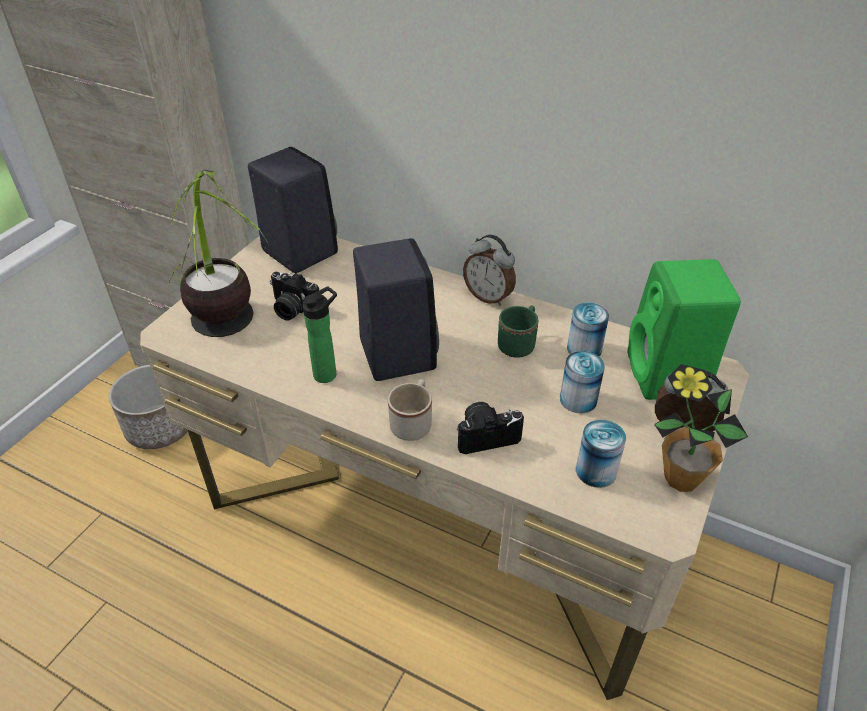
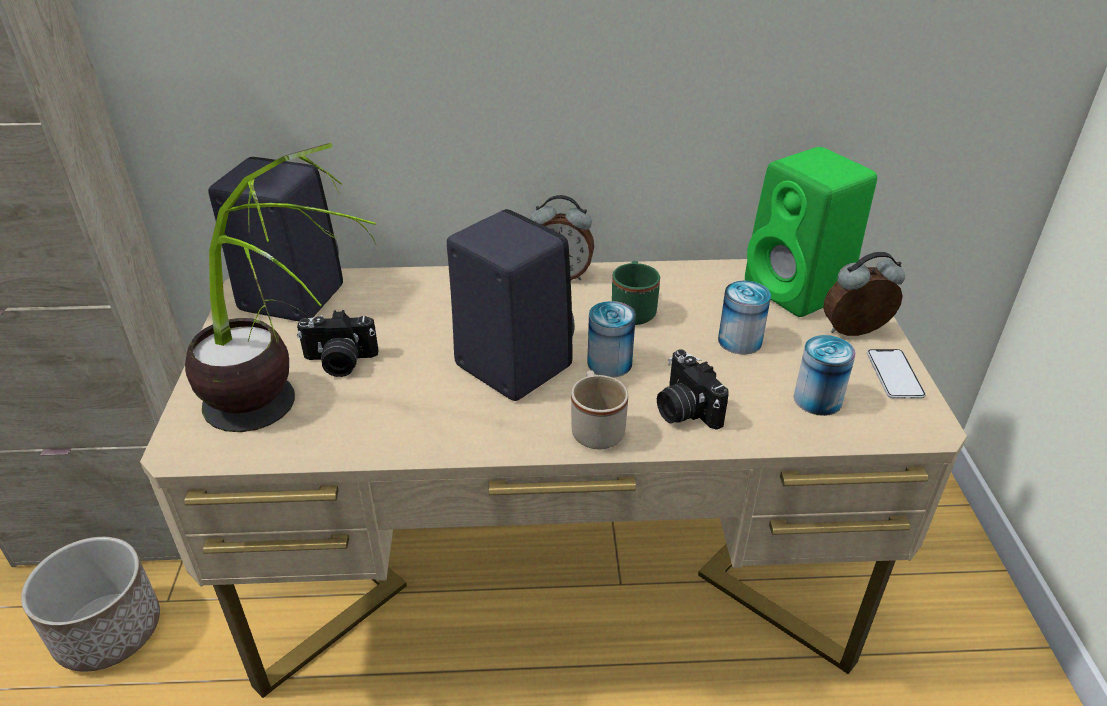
camera: 30 degrees left, 5 degrees down
bottle [302,286,337,383] -> none
camera [457,402,524,454] -> camera turned 75 degrees counterclockwise [657,349,729,430]
can [567,302,609,356] -> can moved to [587,301,636,378]
potted plant [654,364,748,492] -> phone [867,349,926,399]

